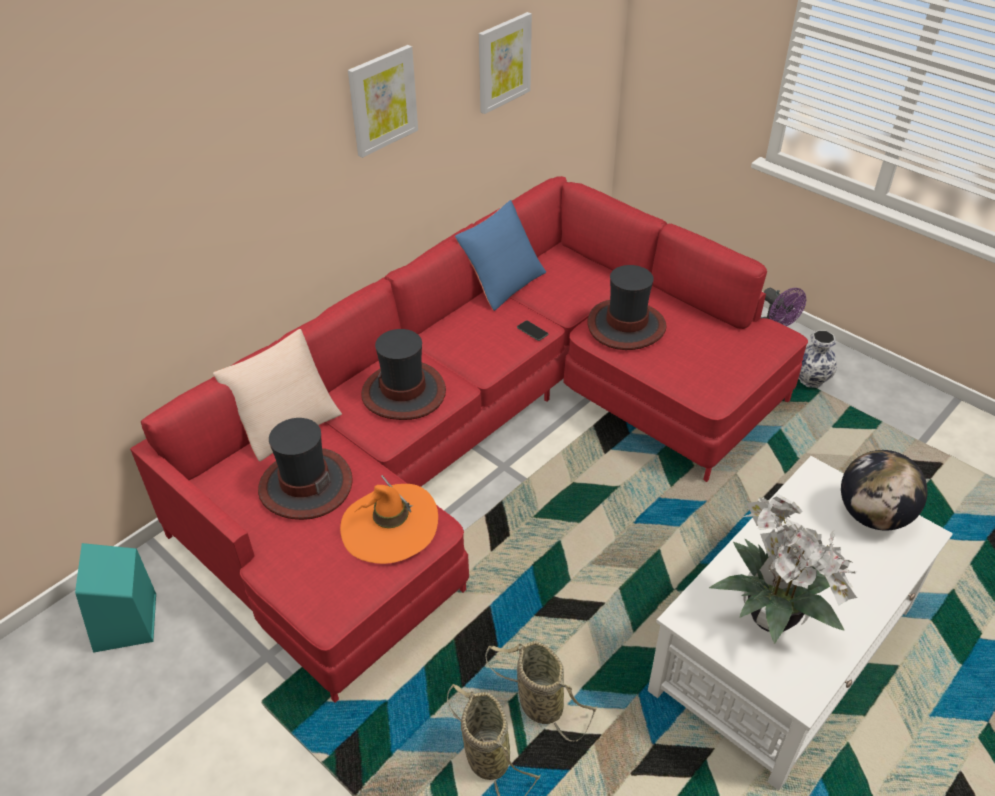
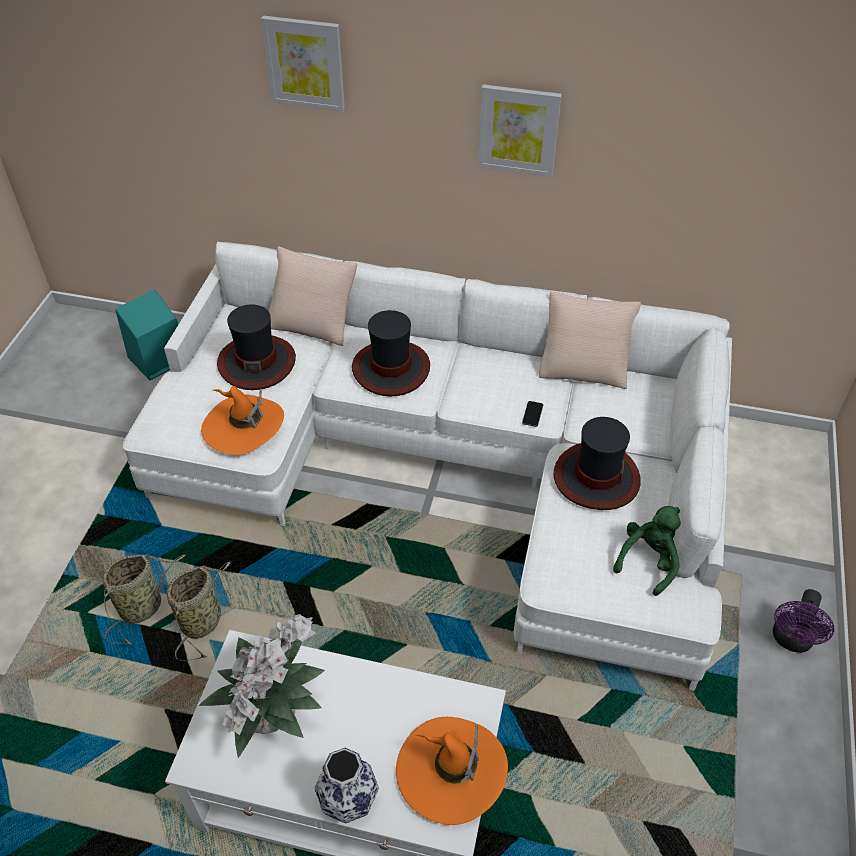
camera: 60 degrees right, 5 degrees up
red sofa [130,176,808,703] -> white sofa [123,241,732,691]
blue pillow [455,200,546,311] -> beige pillow [539,291,641,389]
picture [479,12,532,114] -> picture moved to [261,16,345,111]
vase [799,330,837,389] -> vase moved to [315,748,379,824]
globe [841,450,928,531] -> orange hat [396,717,508,825]
none -> green plush toy [613,506,681,596]

